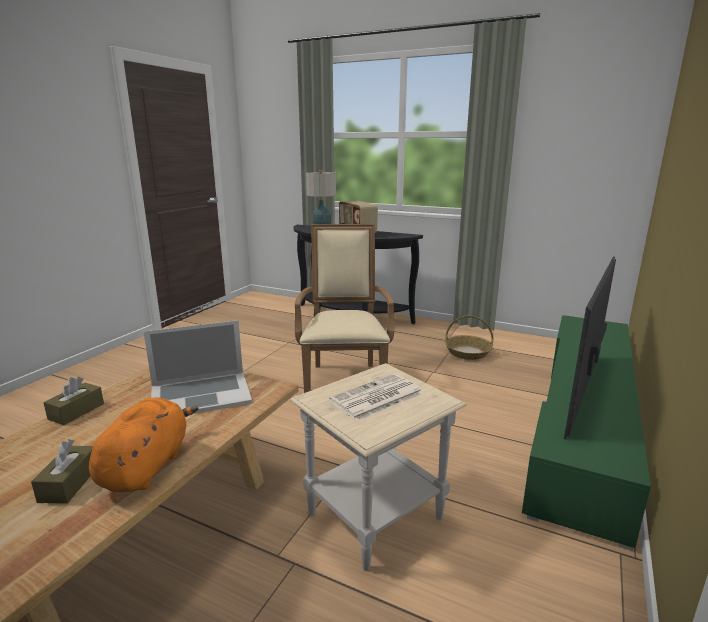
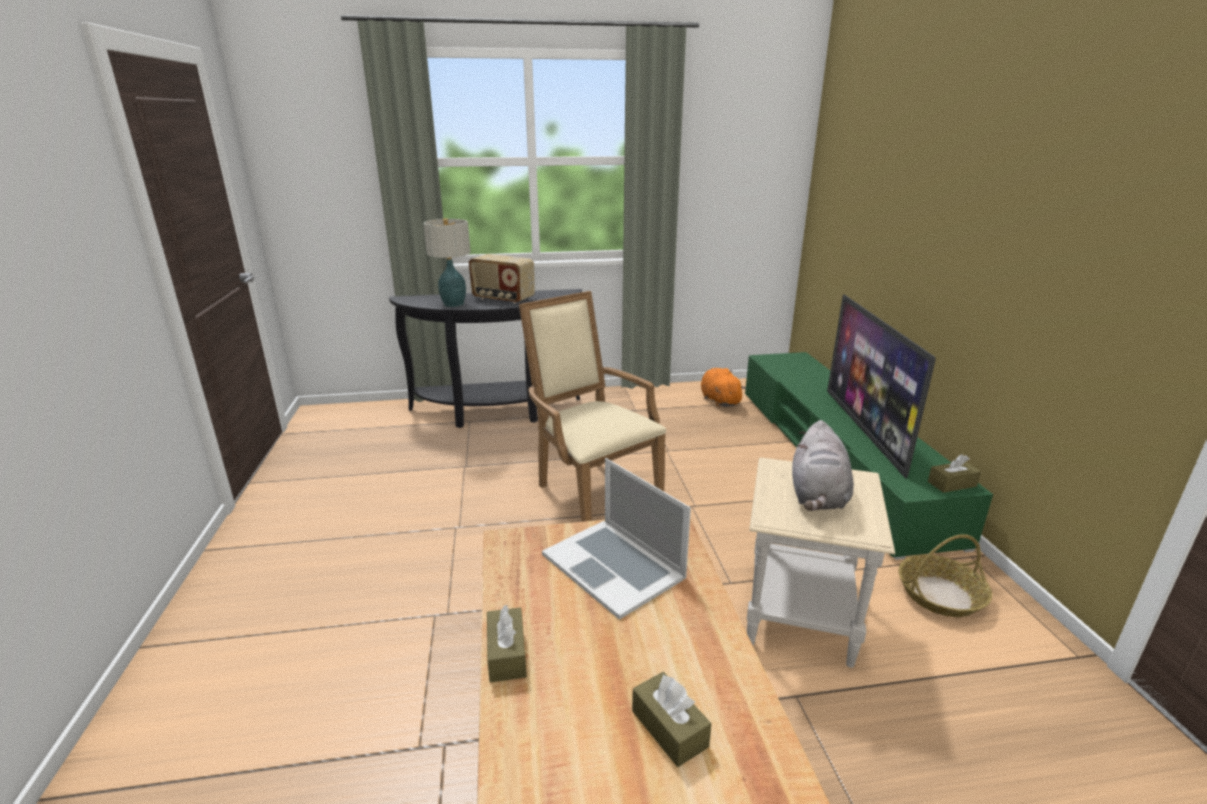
camera: 35 degrees left, 5 degrees up
orange plush toy [89,398,199,492] -> orange plush toy moved to [701,368,746,407]
laptop [143,320,252,413] -> laptop turned 105 degrees clockwise [542,458,691,620]
newspaper [329,374,423,421] -> grey plush toy [792,420,854,511]
basket [445,315,493,360] -> basket moved to [898,534,992,617]
none -> brown tissue box [928,454,981,493]

